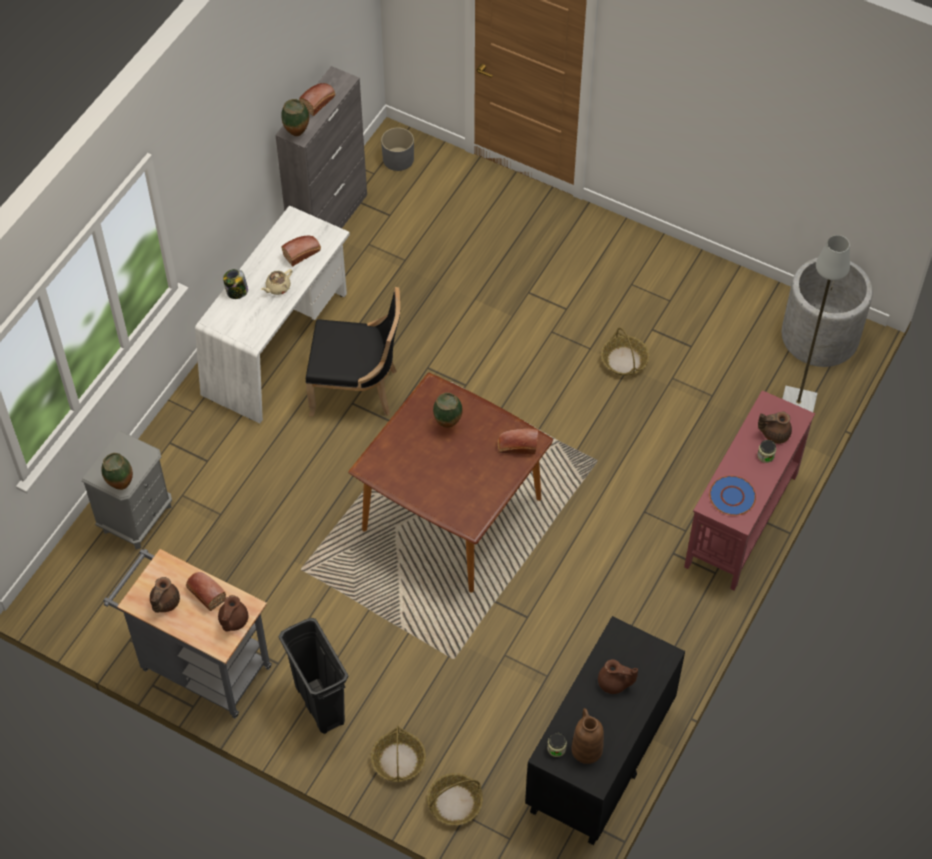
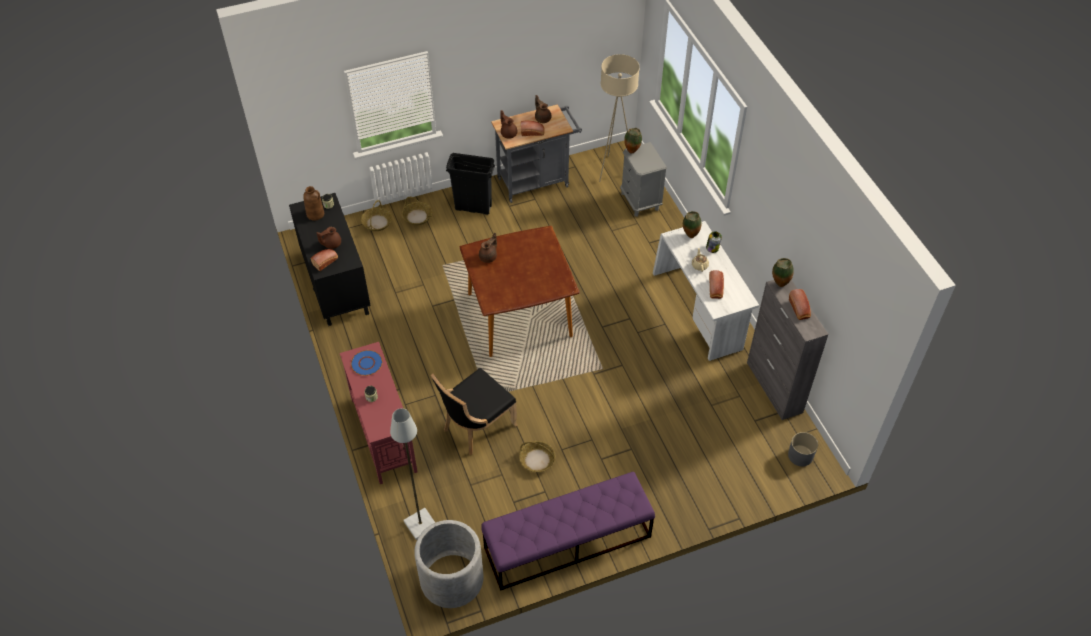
camera: 130 degrees right, 5 degrees down
black chair [306,287,400,416] -> black chair moved to [431,368,517,455]
vase [433,393,463,428] -> vase moved to [683,211,702,238]
bread [498,429,538,454] -> bread moved to [310,249,338,271]
brown teapot [758,411,792,444] -> brown teapot moved to [479,233,497,263]
none -> purple bench [481,472,655,591]
none -> beige floor lamp [599,54,640,182]

